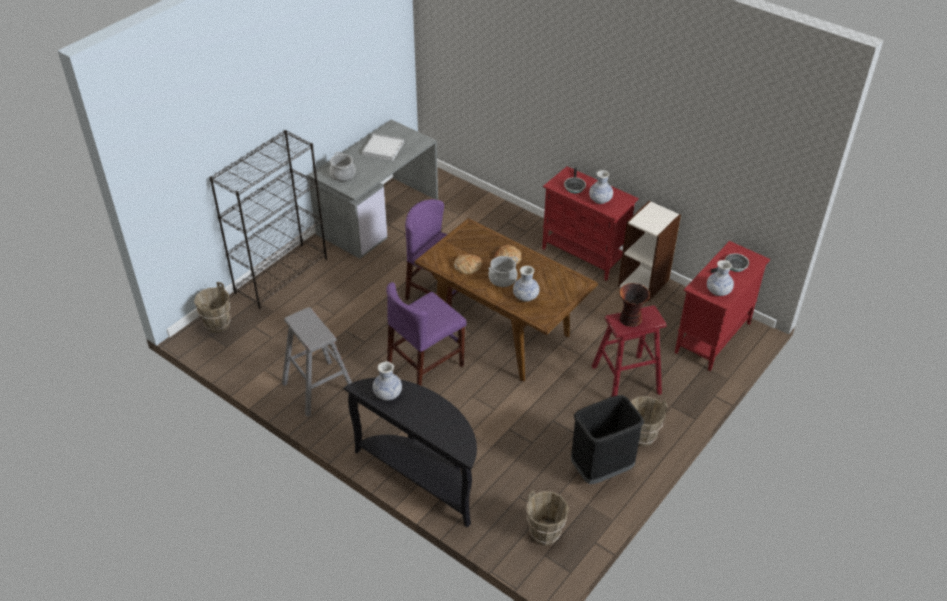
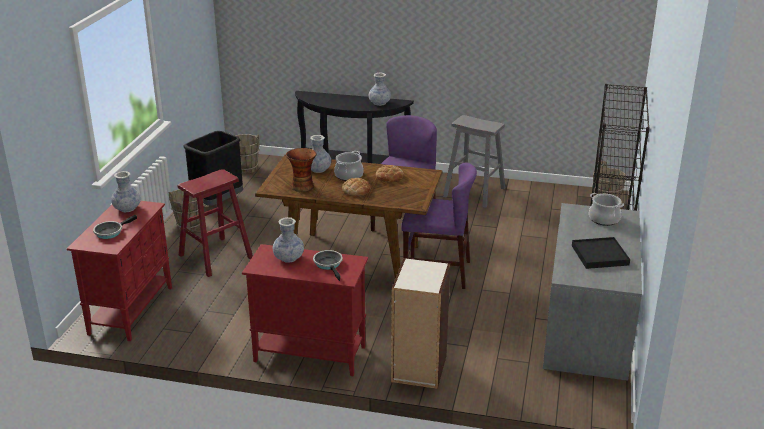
camera: 155 degrees right, 15 degrees down
white tray [362,133,404,161] -> black tray [572,237,630,269]
bookcase [618,201,681,302] -> bookcase moved to [391,258,450,389]
vase [619,283,650,327] -> vase moved to [286,148,317,192]

